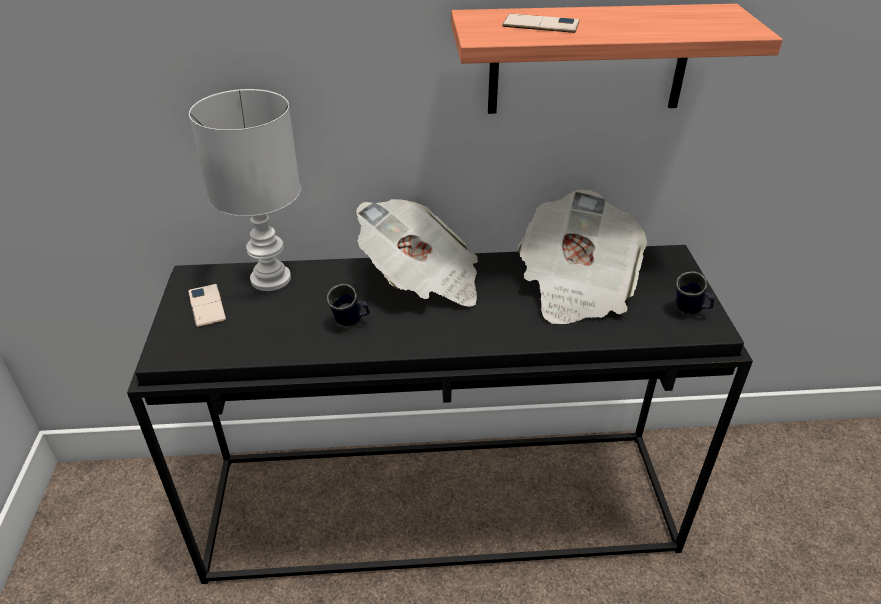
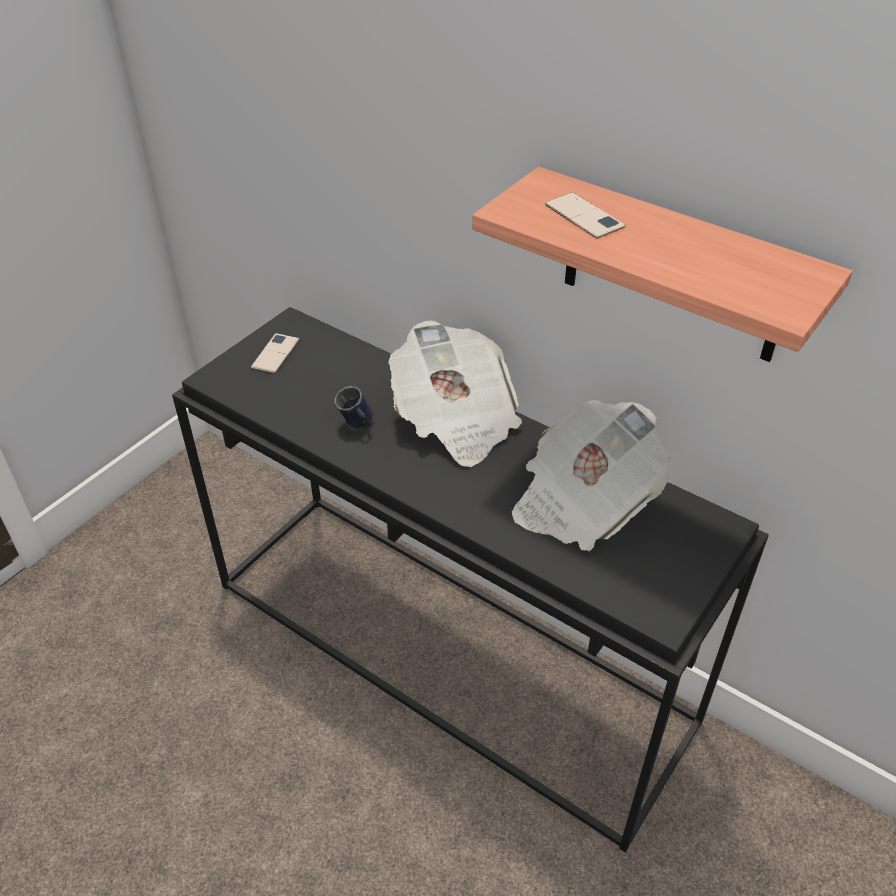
camera: 40 degrees right, 5 degrees up
white table lamp [189,89,301,291] -> none
blue mug [676,272,715,314] -> none

